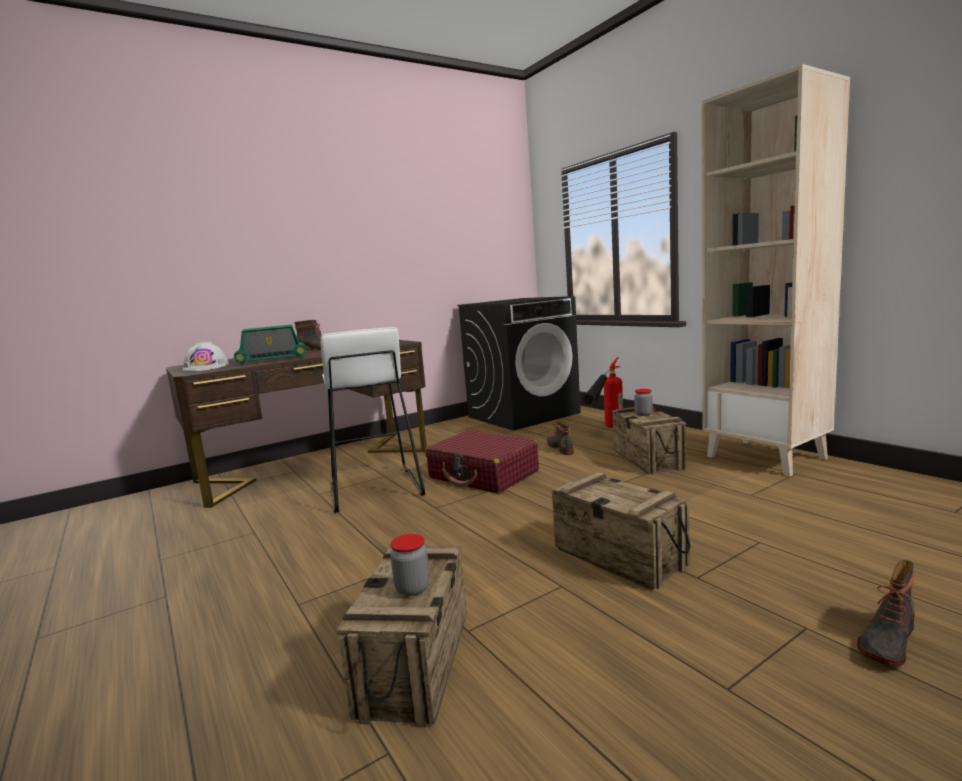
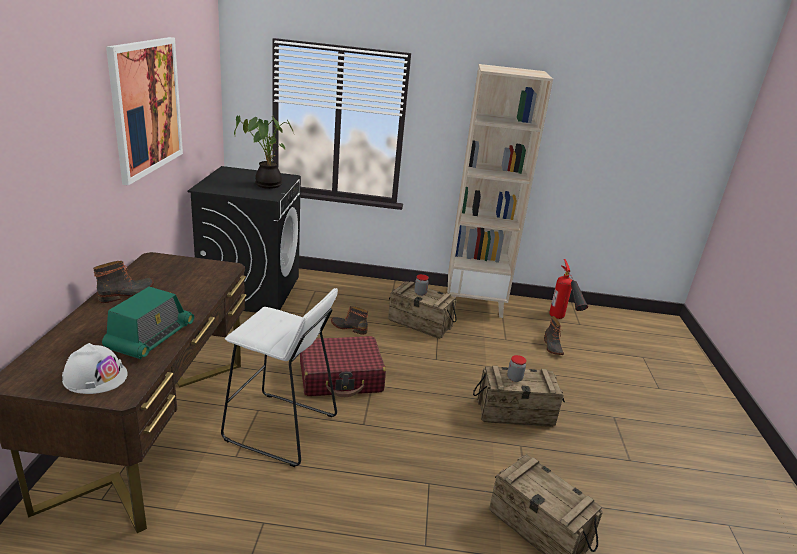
camera: 55 degrees left, 15 degrees up
jar [390,534,430,596] -> jar moved to [507,355,527,382]
fire extinguisher [583,357,623,428] -> fire extinguisher moved to [549,259,588,319]
boot [857,560,915,667] -> boot moved to [544,316,564,355]
none -> picture [106,37,183,185]
none -> potted plant [234,115,294,189]

